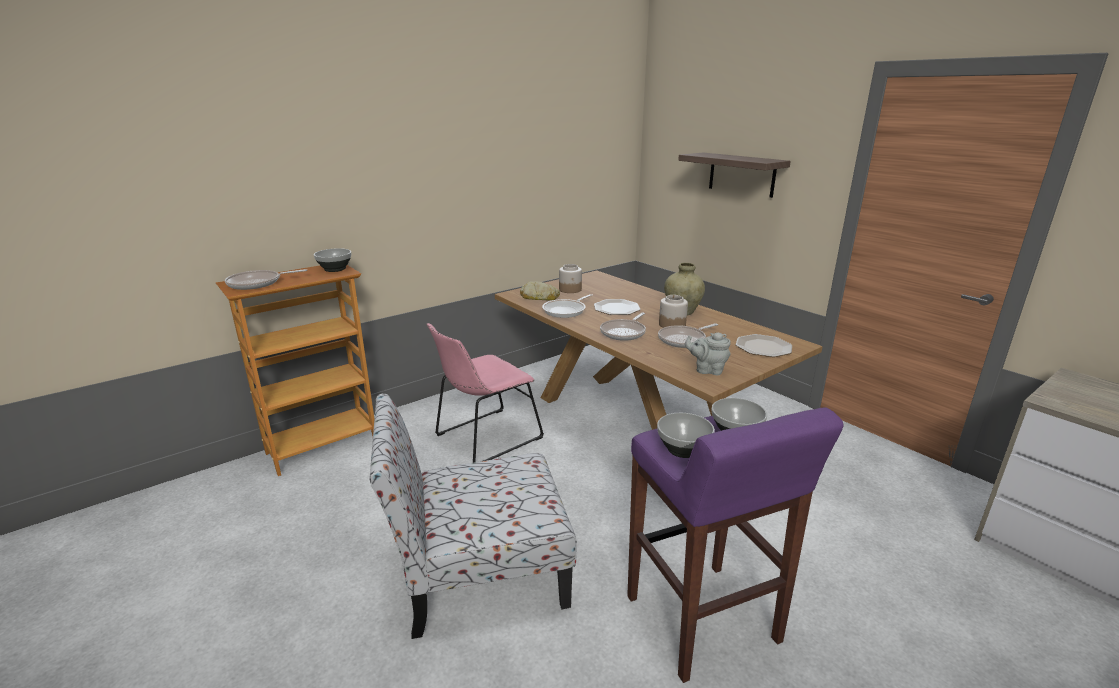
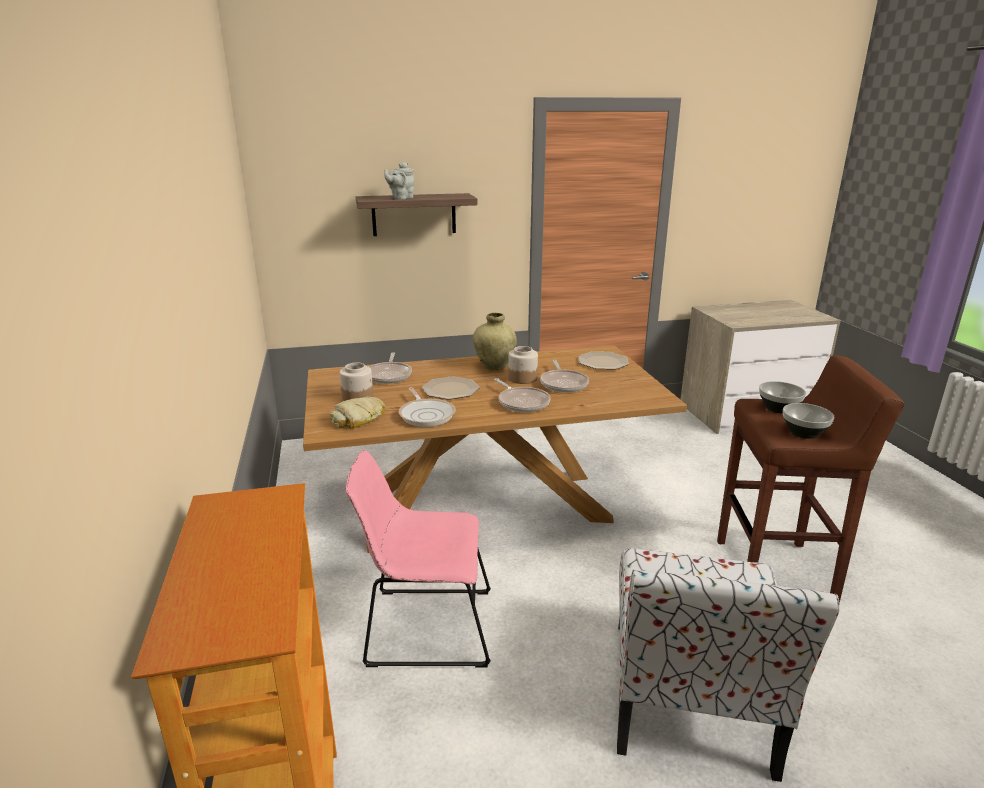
camera: 65 degrees left, 0 degrees up
frying pan [224,269,307,290] -> frying pan moved to [369,353,412,384]
bowl [314,248,351,272] -> none
pink chair [427,323,544,463] -> pink chair turned 105 degrees clockwise [346,450,491,667]
purple stool [627,407,844,683] -> brown stool [717,356,904,603]
grey teapot [685,333,731,375] -> grey teapot moved to [384,162,415,199]

